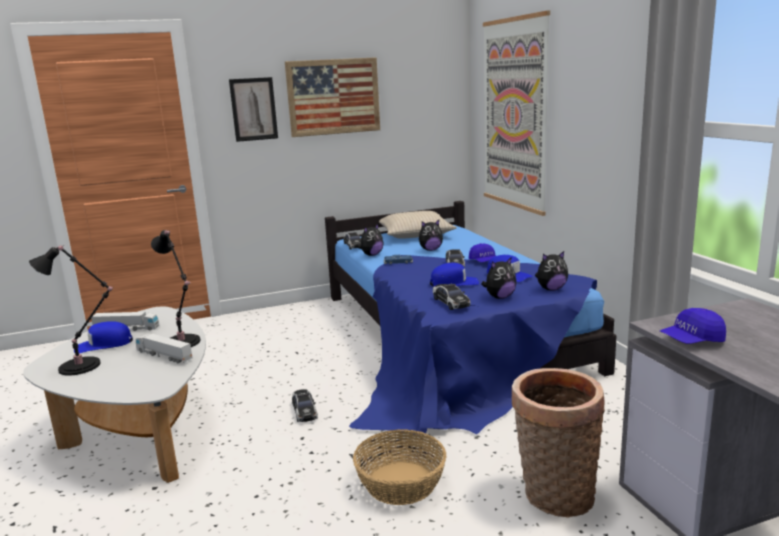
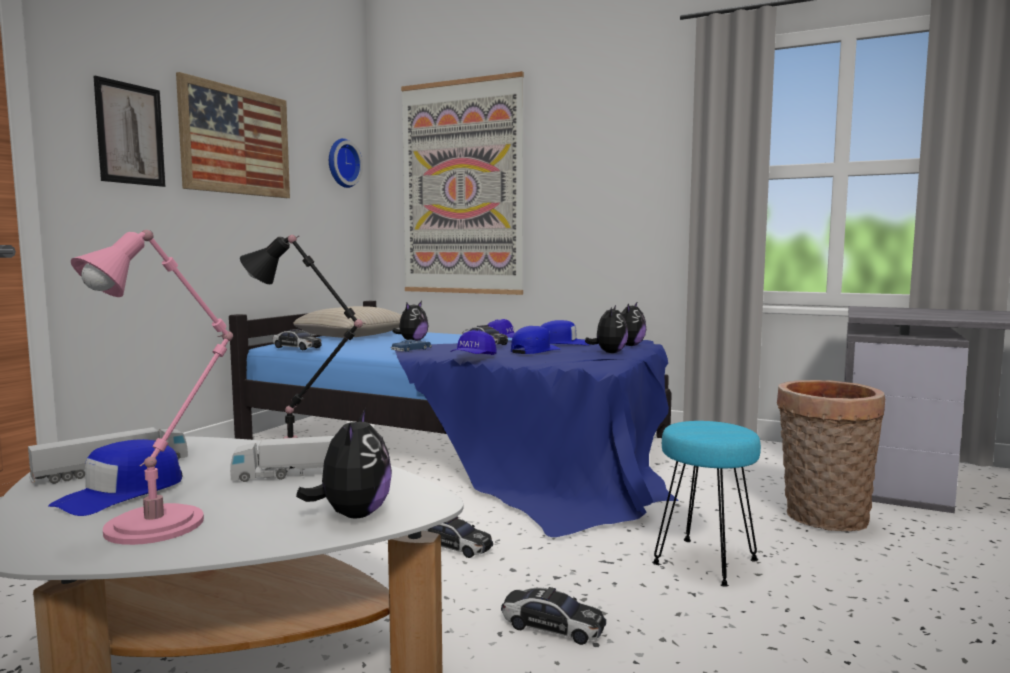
camera: 45 degrees left, 10 degrees down
black table lamp [29,245,114,376] -> pink table lamp [71,230,233,545]
basket [353,429,446,505] -> turquoise stool [652,421,761,586]
plush toy [357,224,383,256] -> plush toy moved to [296,408,392,519]
toy car [433,284,470,310] -> toy car moved to [501,587,606,645]
blue cap [660,308,726,344] -> blue cap moved to [450,330,497,355]
none -> wall clock [329,138,363,188]

